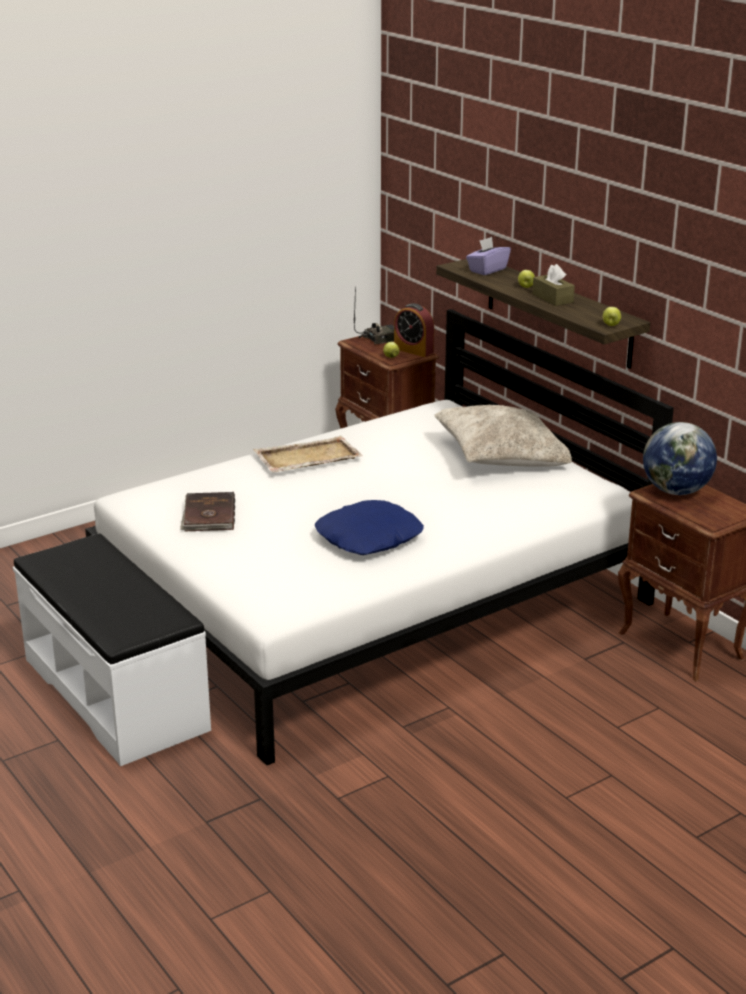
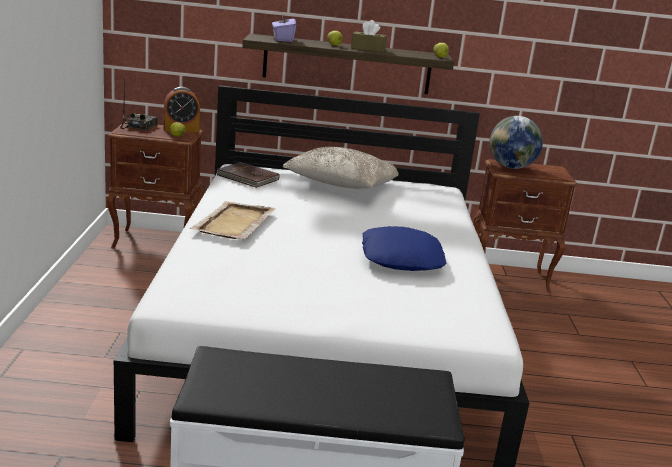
camera: 55 degrees left, 5 degrees down
brown book [180,492,235,531] -> brown book moved to [217,162,279,188]

